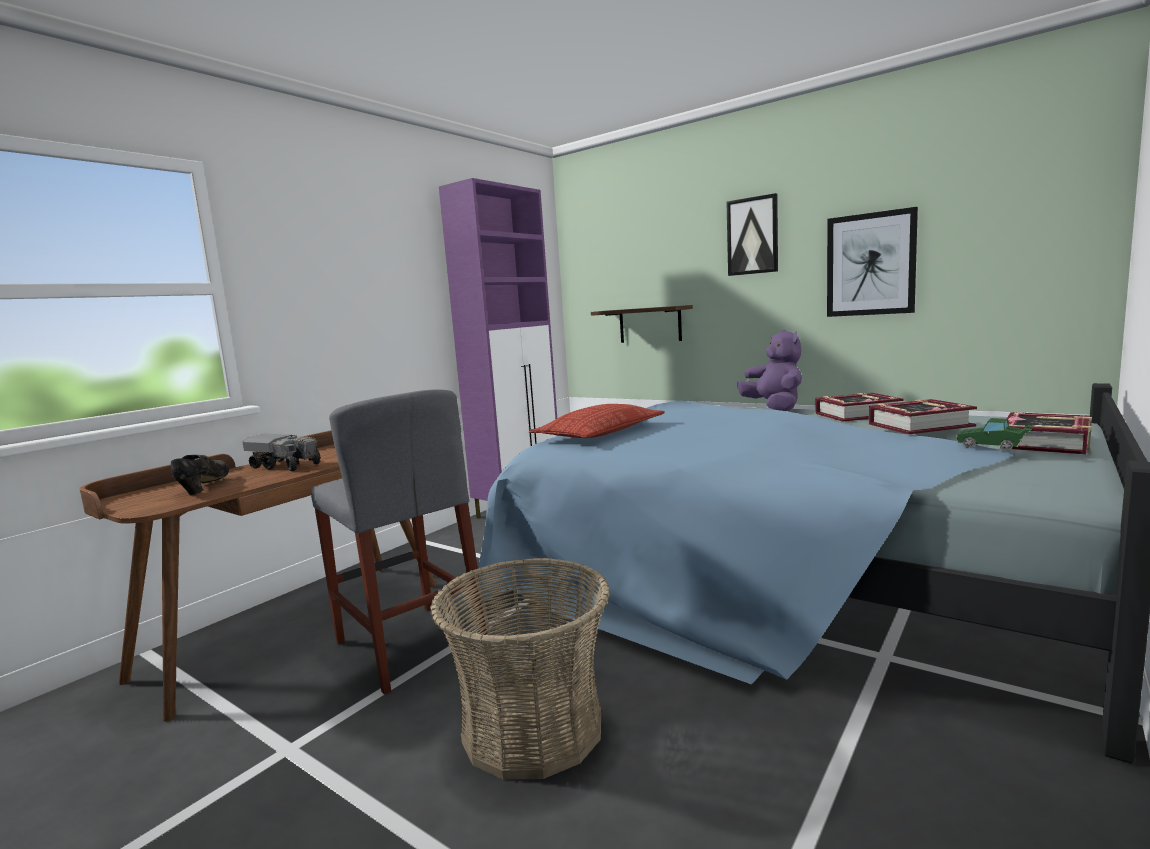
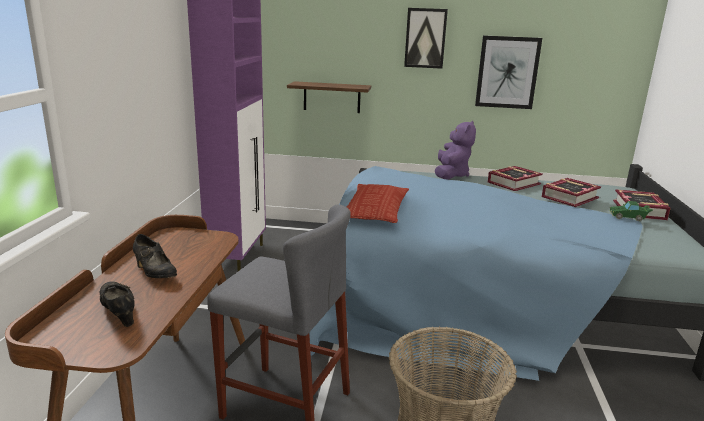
camera: 30 degrees left, 10 degrees up
toy truck [243,434,321,471] -> black shoe [133,234,177,278]
purple plush toy [737,330,802,411] -> purple plush toy turned 60 degrees clockwise [435,121,476,180]

